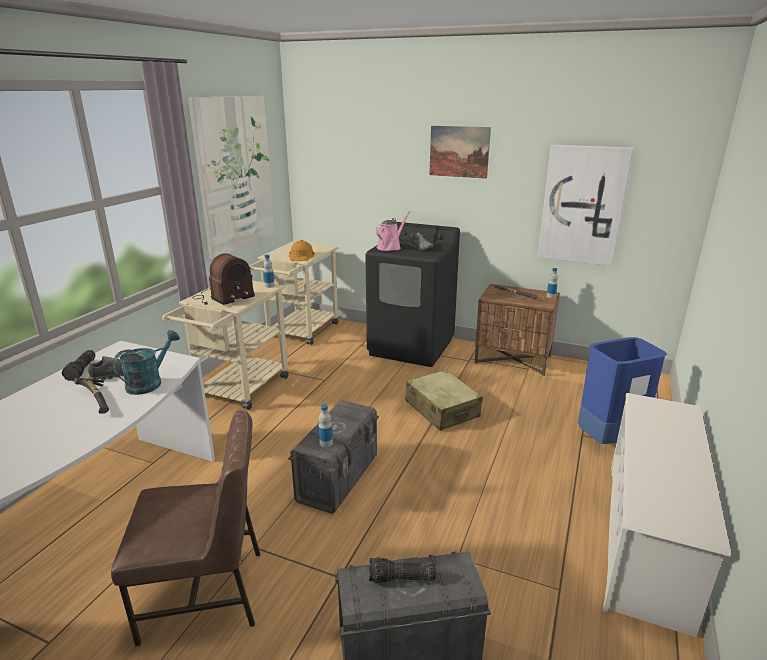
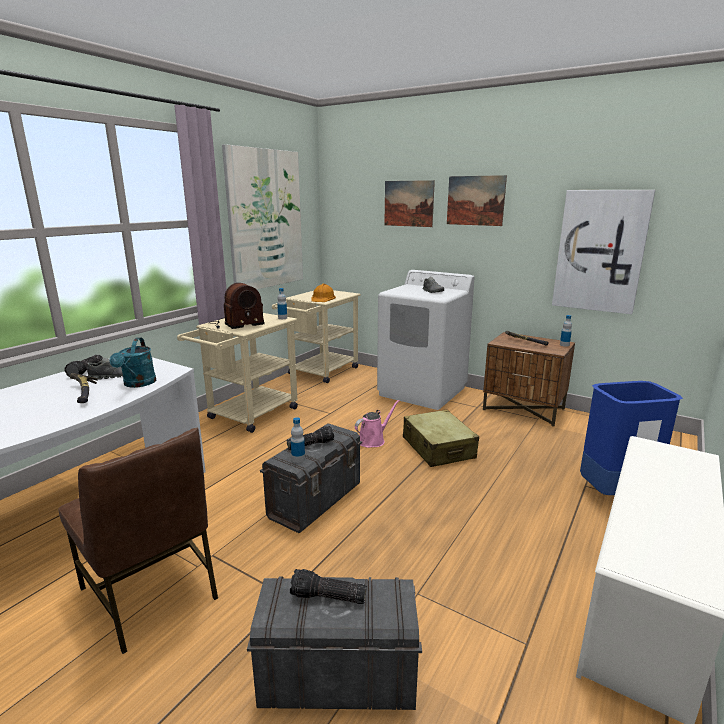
camera: 10 degrees right, 5 degrees down
brown chair [111,410,260,646] -> brown chair turned 45 degrees clockwise [59,428,218,654]
turquoise watering can [113,330,180,395] -> turquoise watering can turned 135 degrees clockwise [109,337,156,388]
black washing machine [365,222,460,367] -> white washing machine [377,270,475,410]
pink watering can [376,211,410,251] -> pink watering can moved to [355,400,400,448]
none -> flashlight [287,426,334,450]
none -> picture [384,180,435,227]

